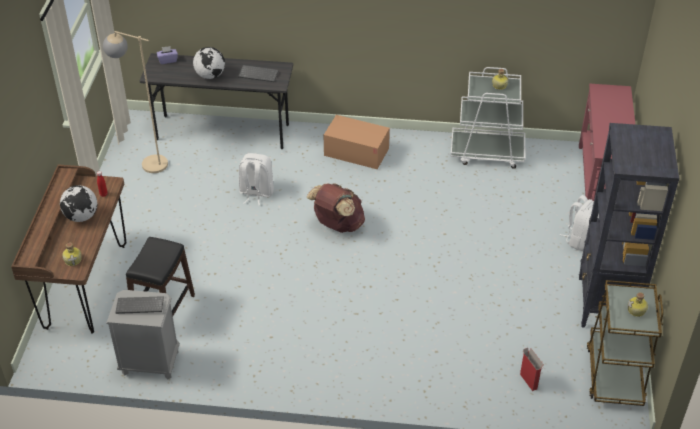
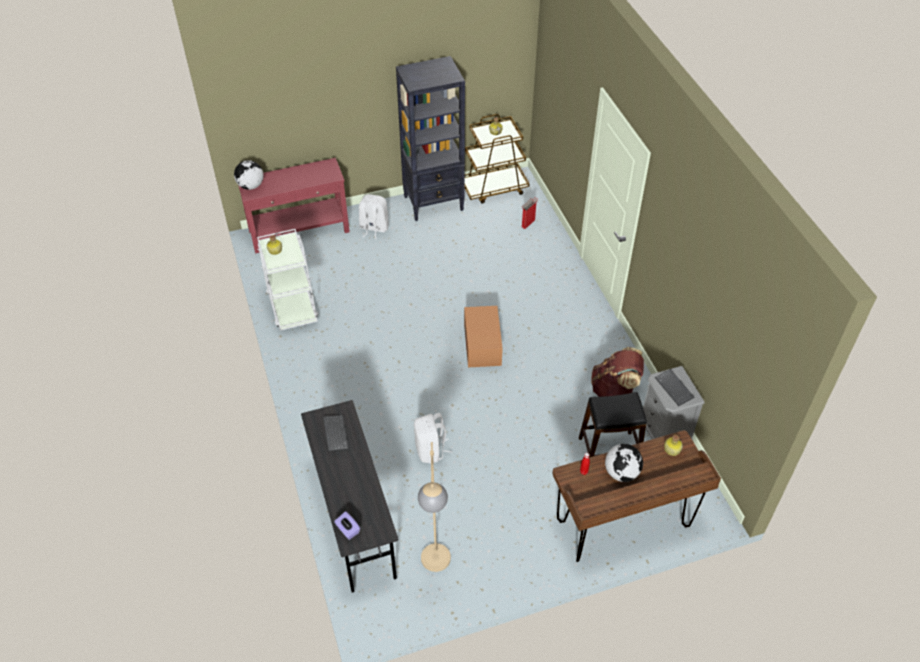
camera: 115 degrees left, 5 degrees up
globe [193,47,225,79] -> globe moved to [234,160,263,190]
brown backpack [307,183,365,233] -> brown backpack moved to [591,347,644,397]
cardboard box [324,115,390,169] -> cardboard box moved to [464,306,503,367]

